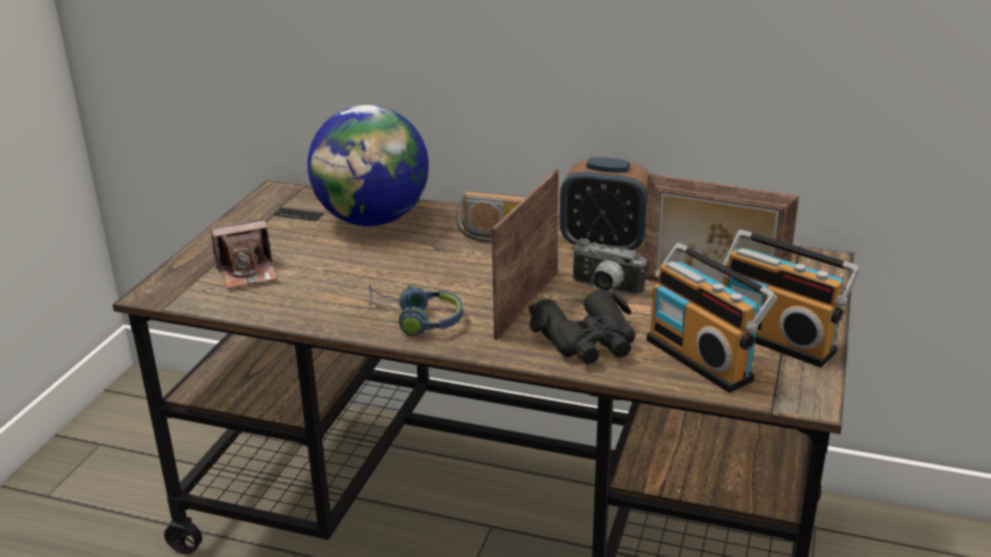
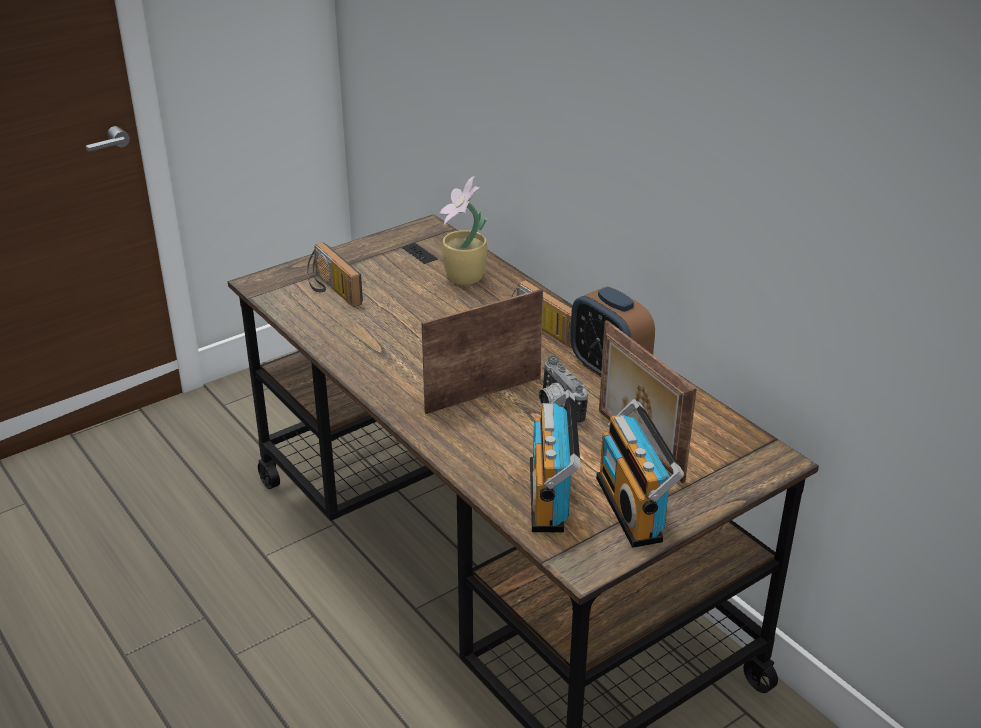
camera: 35 degrees right, 5 degrees up
camera [211,219,277,289] -> radio [307,242,363,307]
globe [307,105,429,226] -> potted plant [439,176,487,285]
blue headphones [369,284,463,336] -> none
black binoculars [529,290,635,364] -> none

